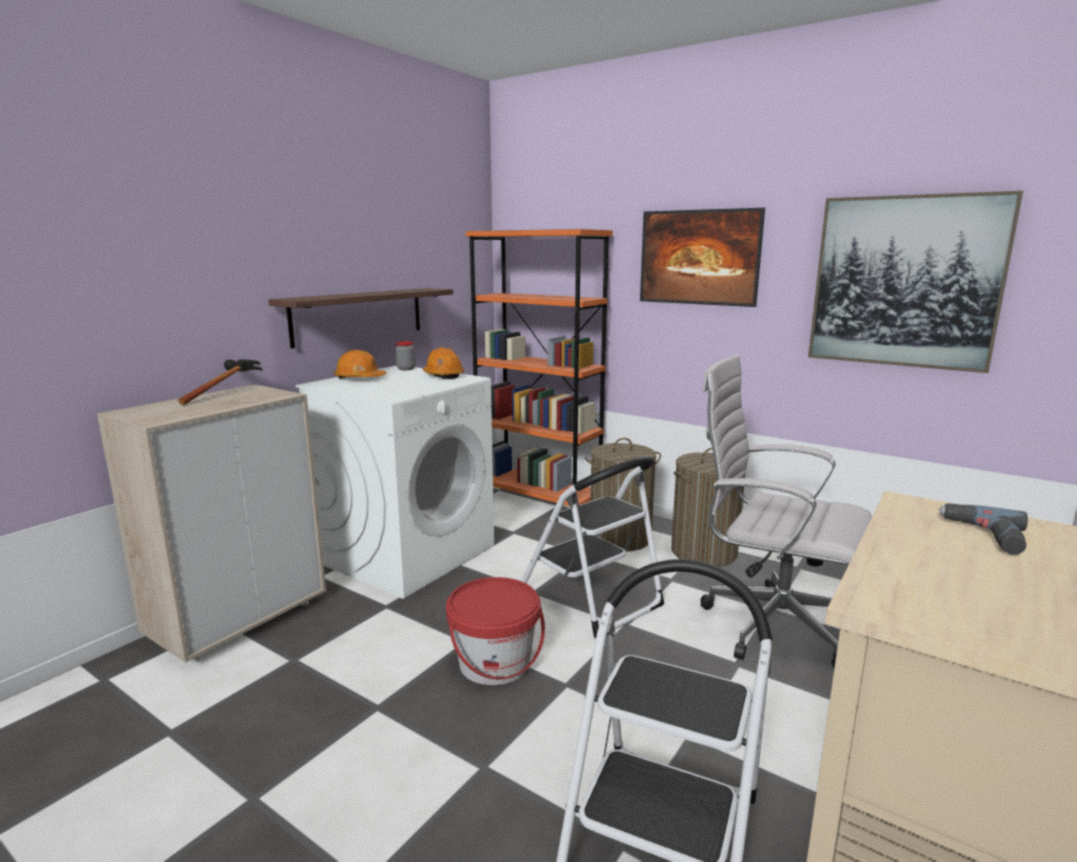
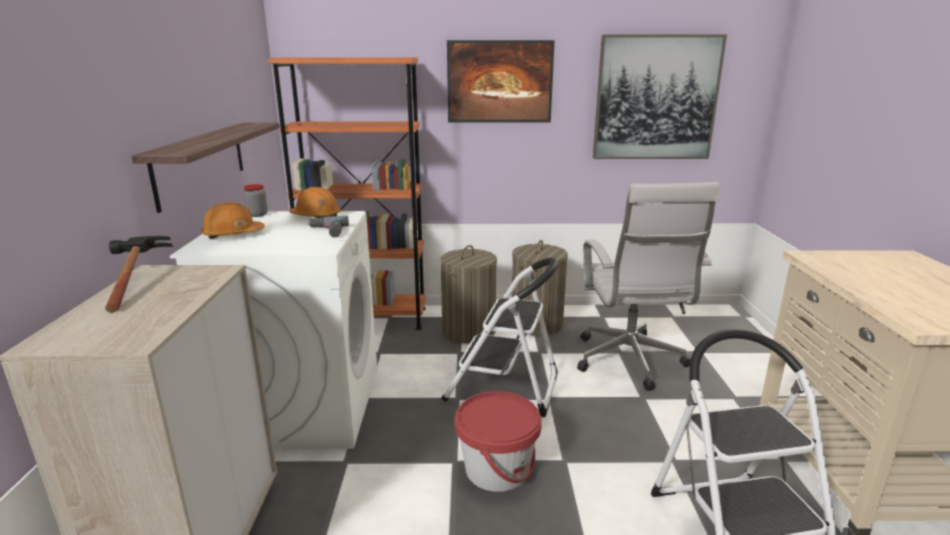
camera: 35 degrees left, 5 degrees up
white office chair [701,355,872,668] -> white office chair turned 90 degrees counterclockwise [577,182,720,391]
power drill [938,503,1028,555] -> power drill moved to [307,216,349,237]

